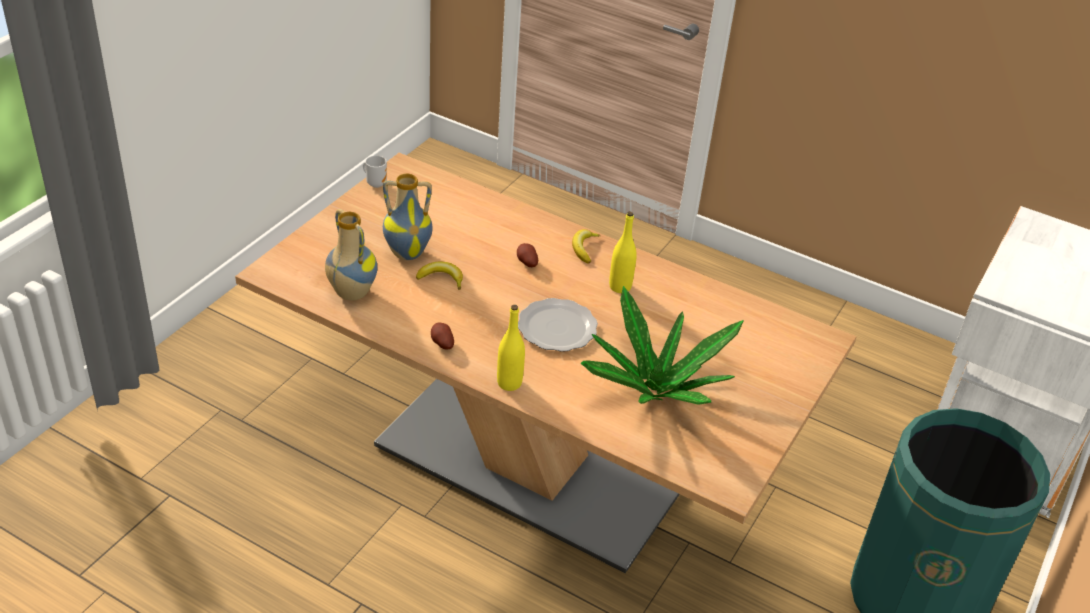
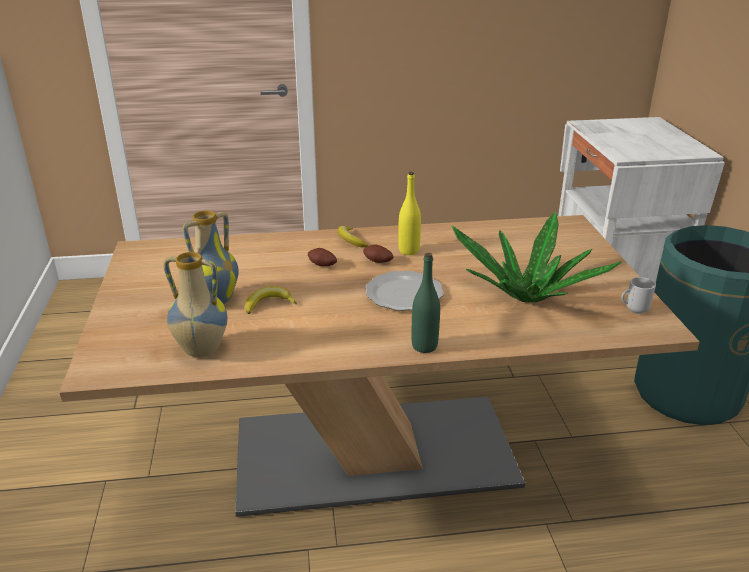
camera: 35 degrees left, 10 degrees down
mug [363,156,387,188] -> mug moved to [621,277,656,314]
potato [431,322,454,350] -> potato moved to [363,244,393,263]
yellow bottle [497,305,525,391] -> green bottle [412,253,440,353]

